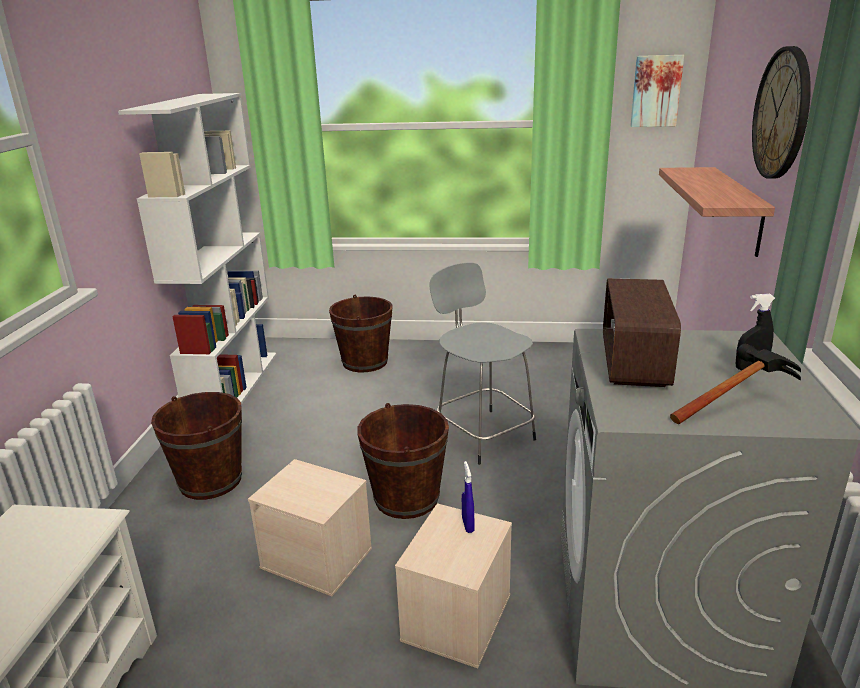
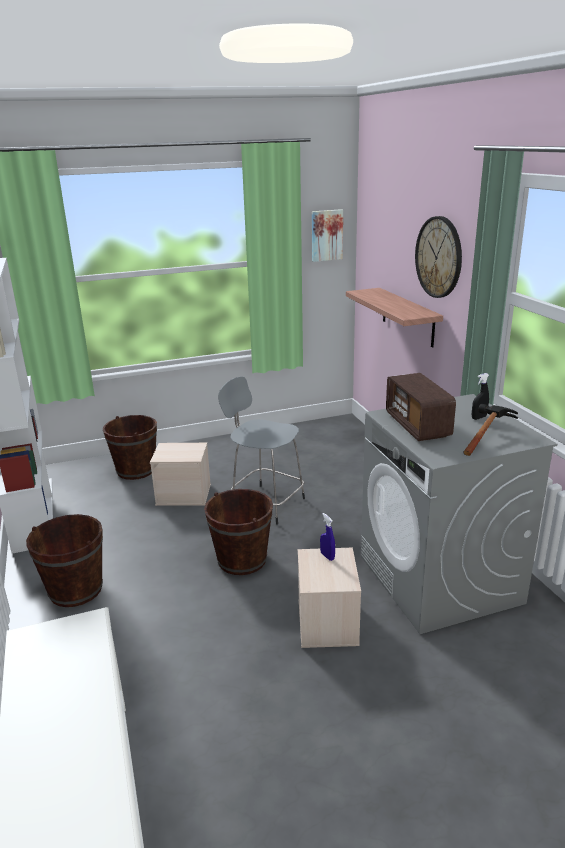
camera: 25 degrees left, 0 degrees up
beige storage box [248,459,372,596] -> beige storage box moved to [150,443,211,506]

